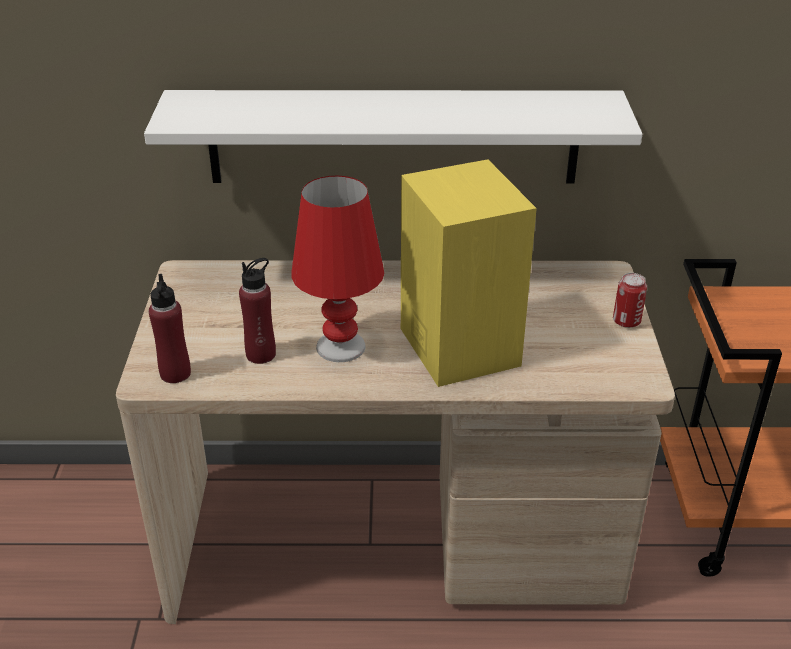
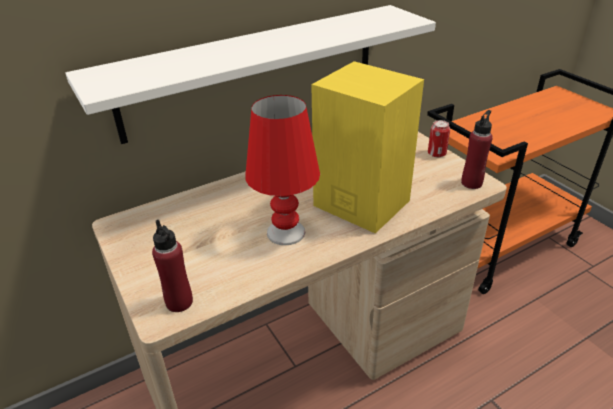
camera: 30 degrees left, 0 degrees up
red bottle [239,258,276,364] -> red bottle moved to [461,110,493,189]

